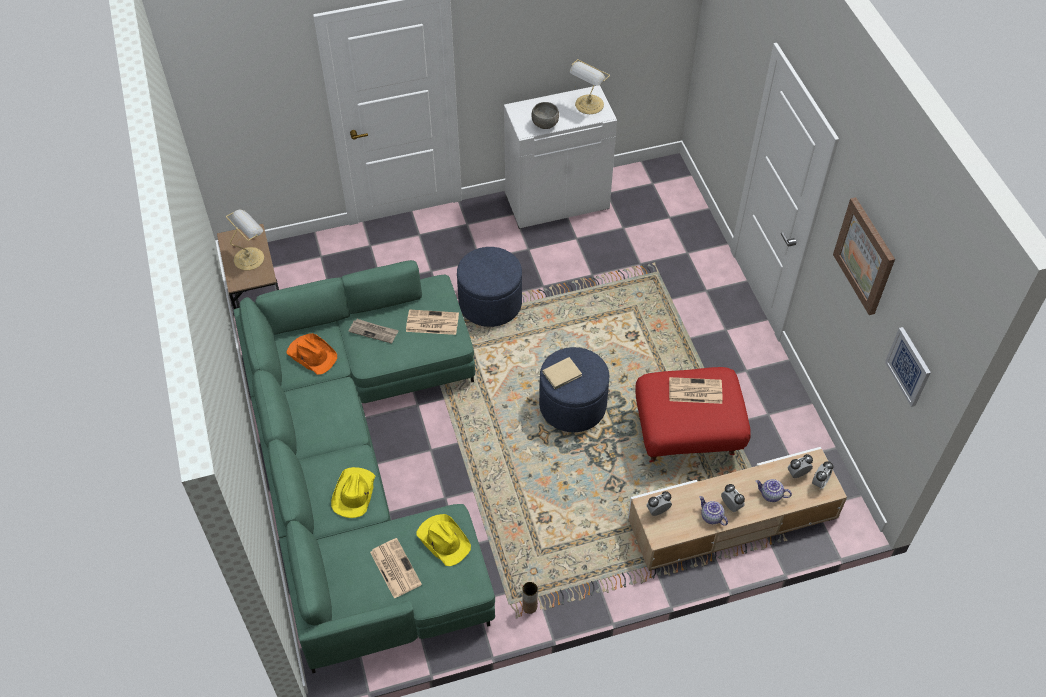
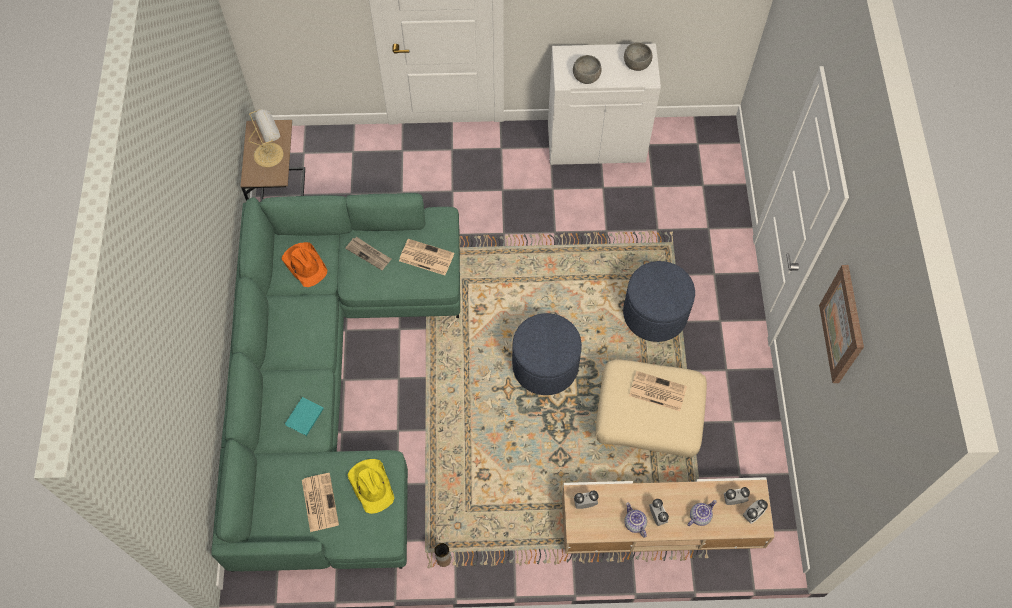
camera: 15 degrees right, 10 degrees up
yellow hat [331,467,375,518] -> turquoise book [285,397,324,436]
blue ottoman [457,247,522,327] -> blue ottoman moved to [623,261,695,342]
beige book [542,357,582,389] -> none
table lamp [569,59,610,114] -> grey bowl [624,42,652,71]
red ottoman [636,367,751,462] -> beige ottoman [595,359,707,457]
teapot [755,479,792,502] -> teapot turned 105 degrees clockwise [687,500,717,526]
picture [885,327,931,407] -> none

